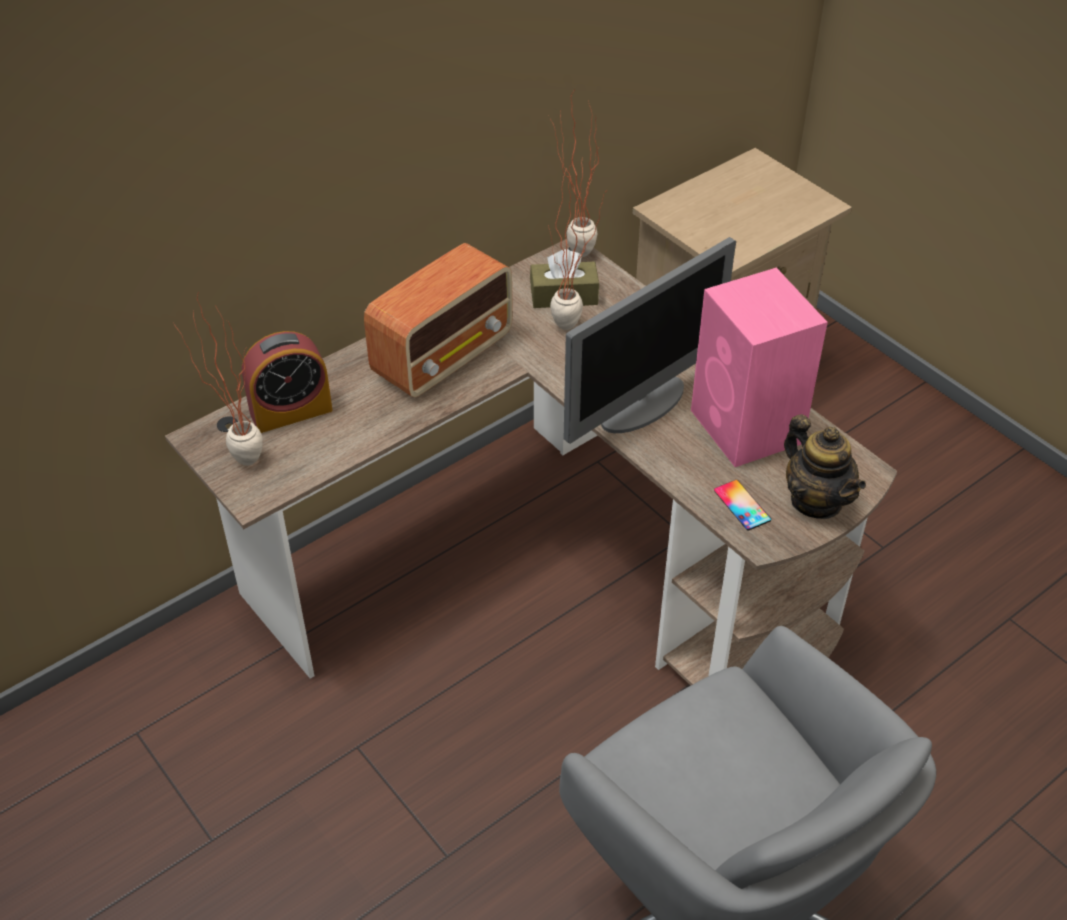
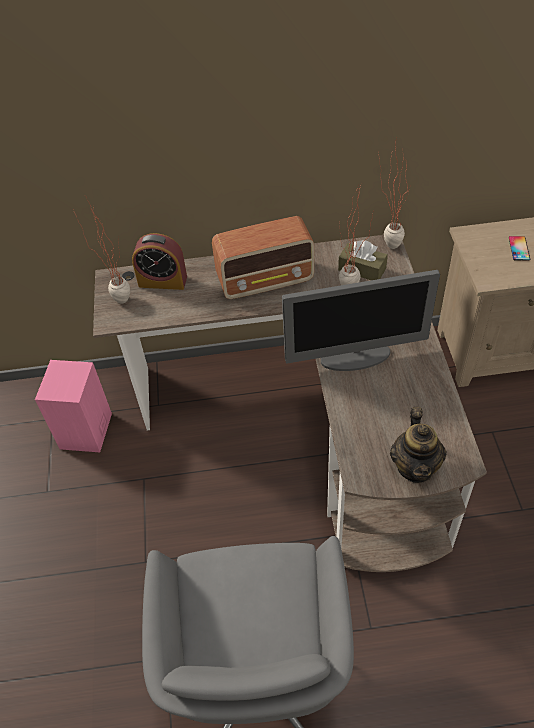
camera: 35 degrees right, 5 degrees up
pink speaker [691,267,828,467] -> pink speaker moved to [35,360,112,452]
phone [714,480,771,531] -> phone moved to [509,236,530,261]

